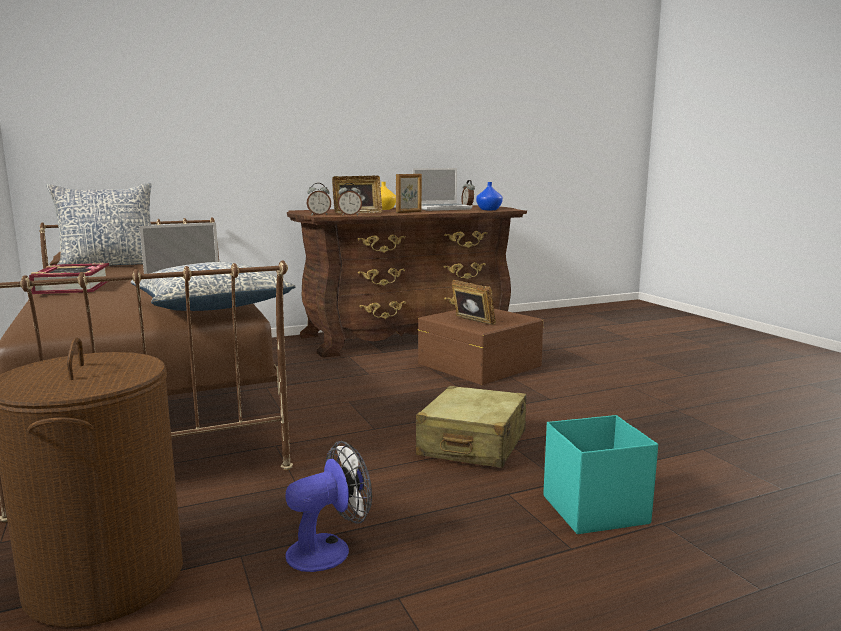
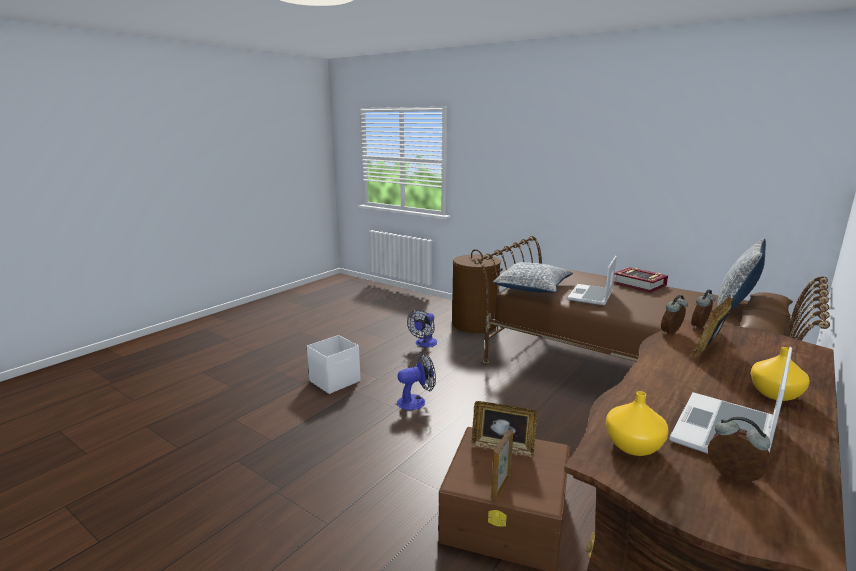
camera: 150 degrees right, 5 degrees up
picture frame [396,174,422,213] -> picture frame moved to [491,430,513,501]
beige suitcase [416,386,526,468] -> fan [397,353,436,410]
blue vase [476,182,503,210] -> yellow vase [606,391,669,456]
turquoise storage box [543,415,658,534] -> white storage box [307,335,361,394]

